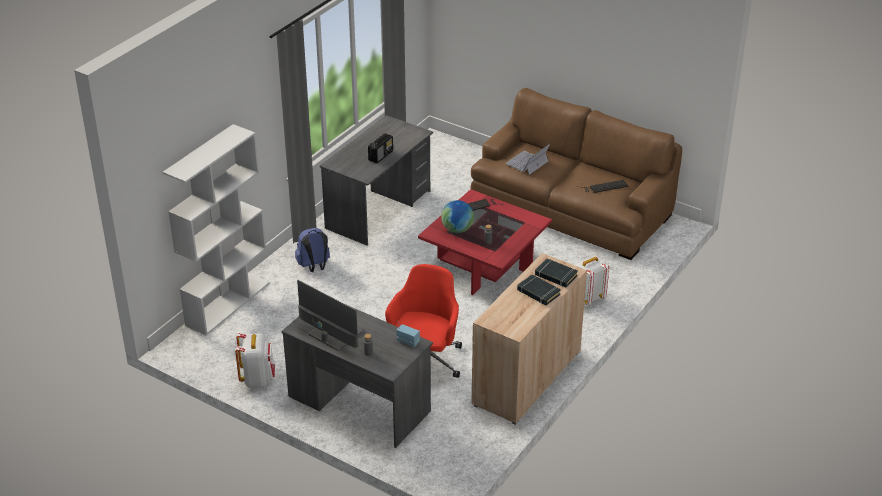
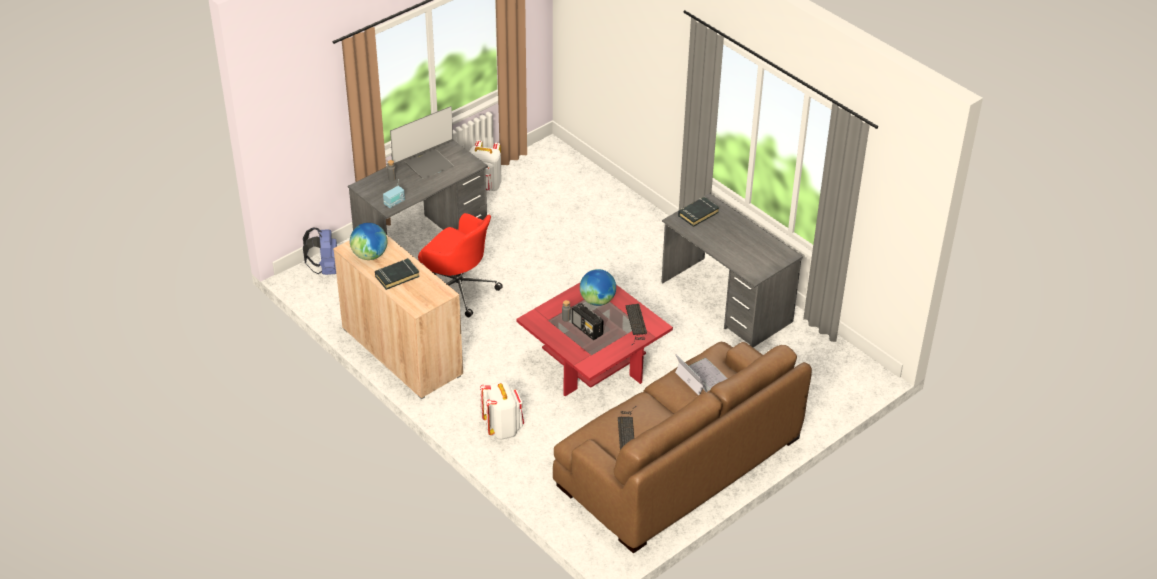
camera: 105 degrees right, 5 degrees up
white bookcase [163,124,270,335] -> none
blue backpack [295,228,330,272] -> blue backpack moved to [303,227,337,275]
radio [368,133,393,163] -> radio moved to [572,303,603,340]
black book [535,258,578,287] -> black book moved to [678,197,720,227]
none -> globe [350,223,387,260]

